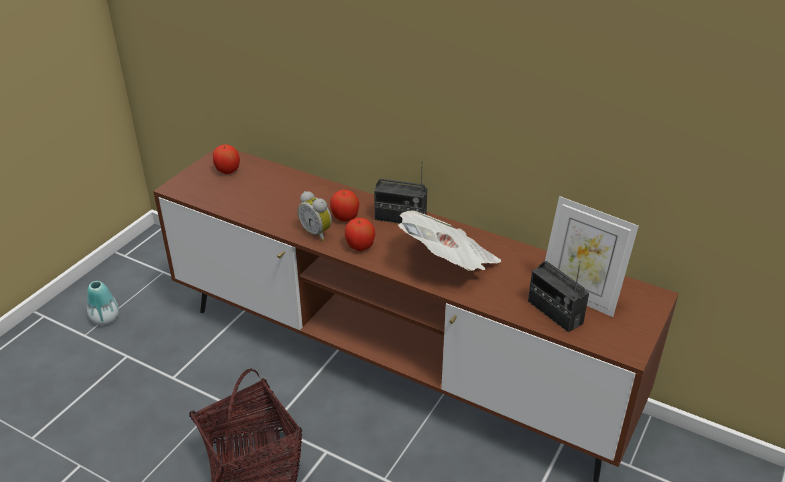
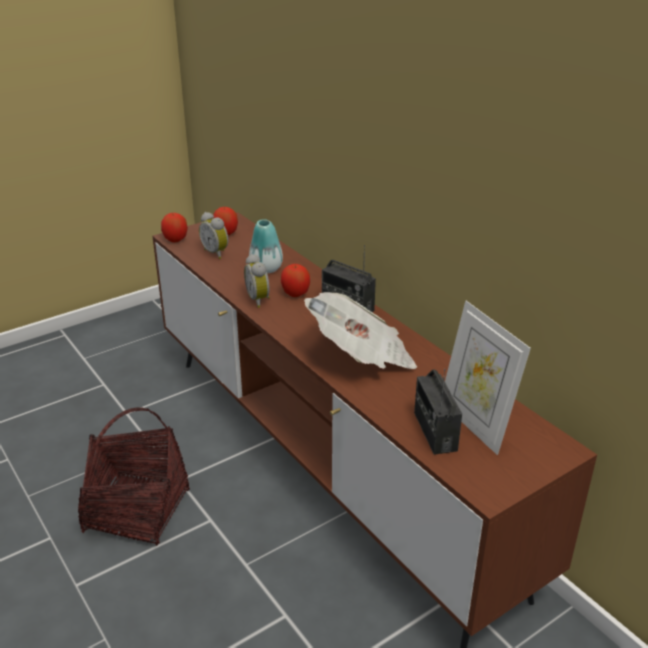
camera: 25 degrees right, 5 degrees down
vase [87,281,119,325] -> vase moved to [249,219,283,274]
apple [345,218,375,251] -> apple moved to [161,213,188,243]
none -> alarm clock [199,212,228,259]

